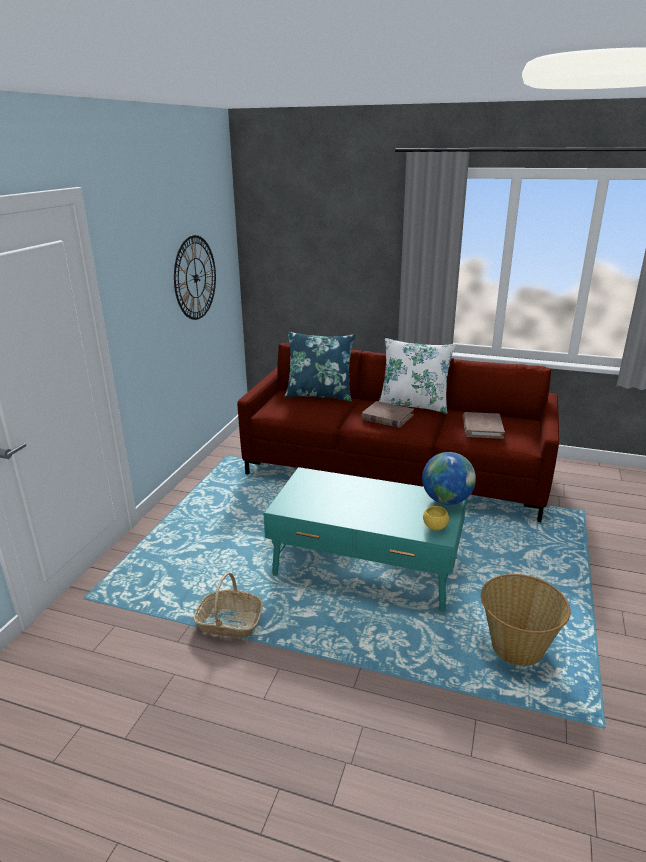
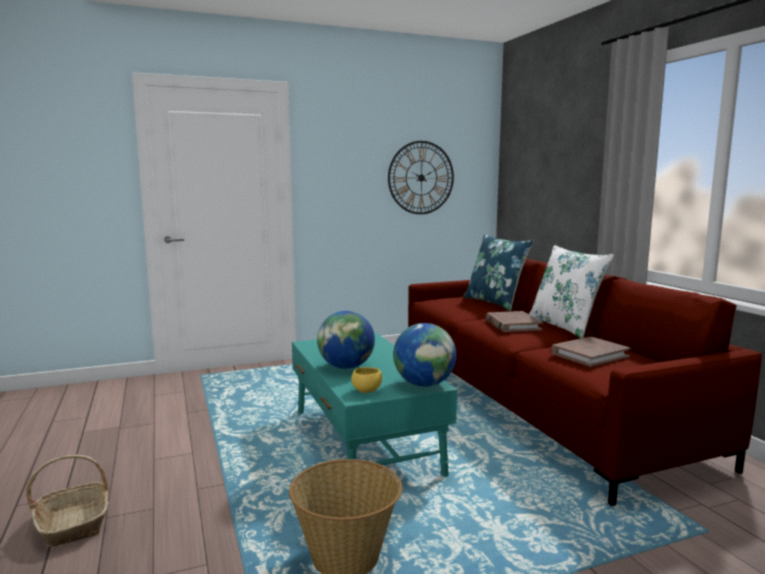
camera: 50 degrees right, 15 degrees down
basket [193,572,263,638] -> basket moved to [26,455,109,547]
none -> globe [317,311,375,369]

